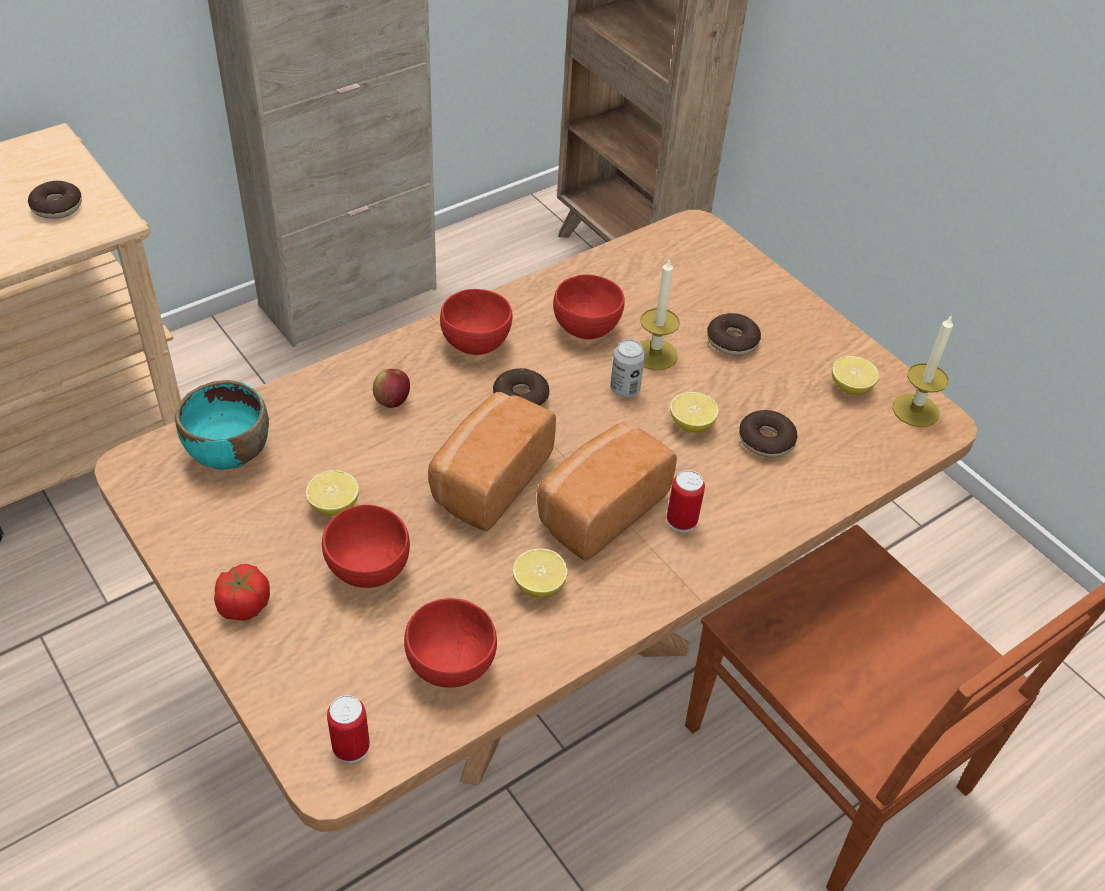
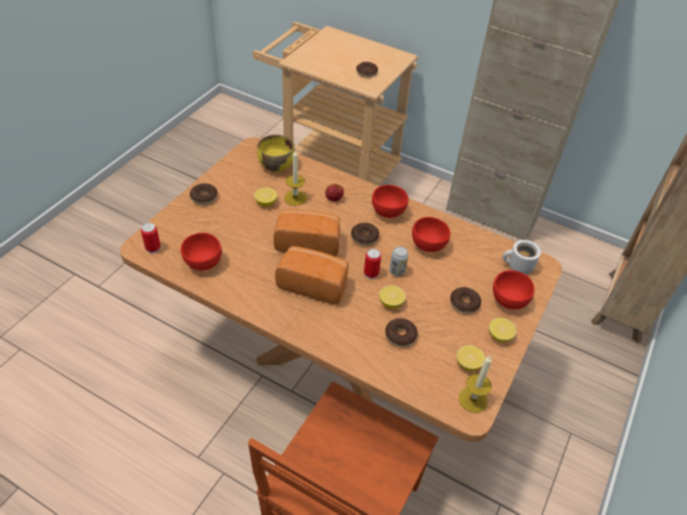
camera: 65 degrees right, 0 degrees up
turquoise bowl [175,380,269,470] -> yellow bowl [257,135,295,172]
tomato [214,564,270,621] -> donut [190,183,218,205]
red bowl [322,505,410,588] -> red bowl moved to [493,270,534,310]
lemon [513,549,568,597] -> lemon moved to [489,318,517,342]
candle [639,258,680,370] -> candle moved to [284,149,307,206]
can [667,470,705,533] -> can moved to [364,249,381,279]
none -> white mug [503,240,541,274]

